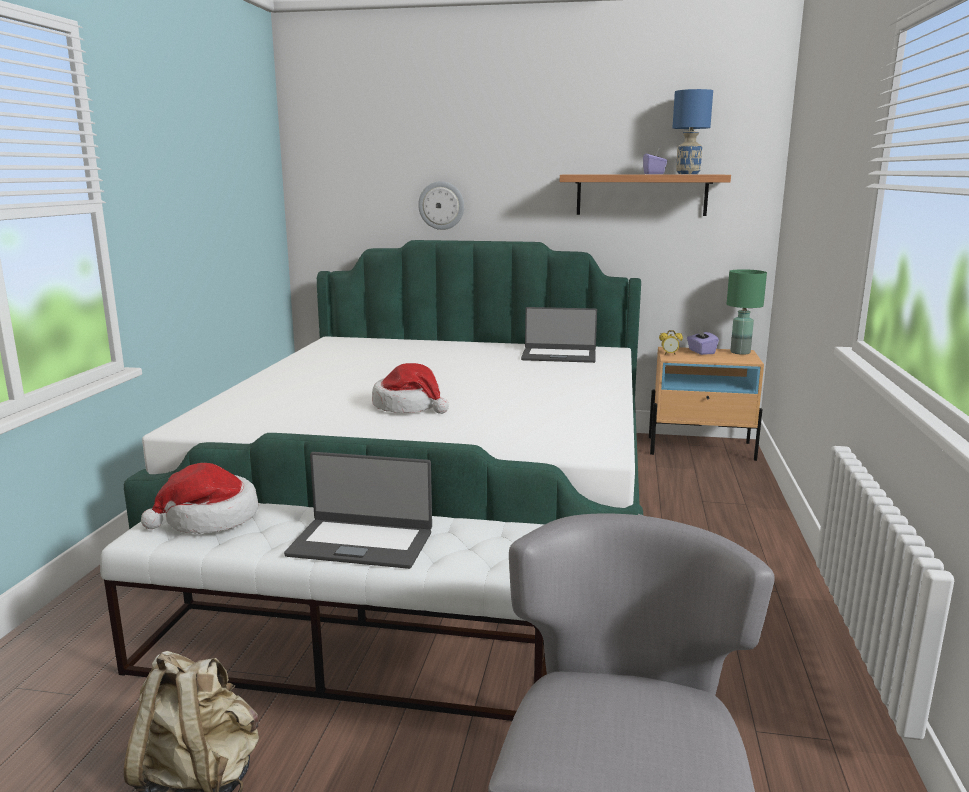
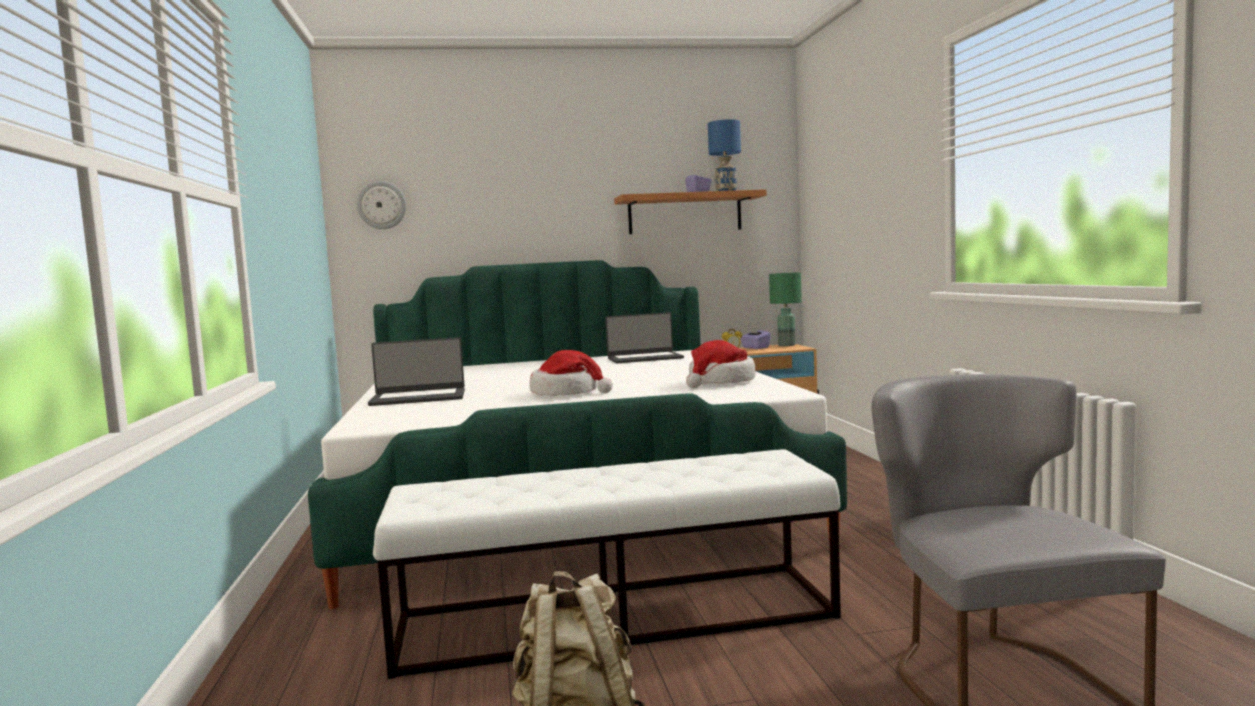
camera: 20 degrees left, 10 degrees down
hat [141,463,258,534] -> hat moved to [686,340,756,388]
laptop [284,452,432,569] -> laptop moved to [368,337,465,406]
wall clock [418,181,464,230] -> wall clock moved to [357,181,406,229]

